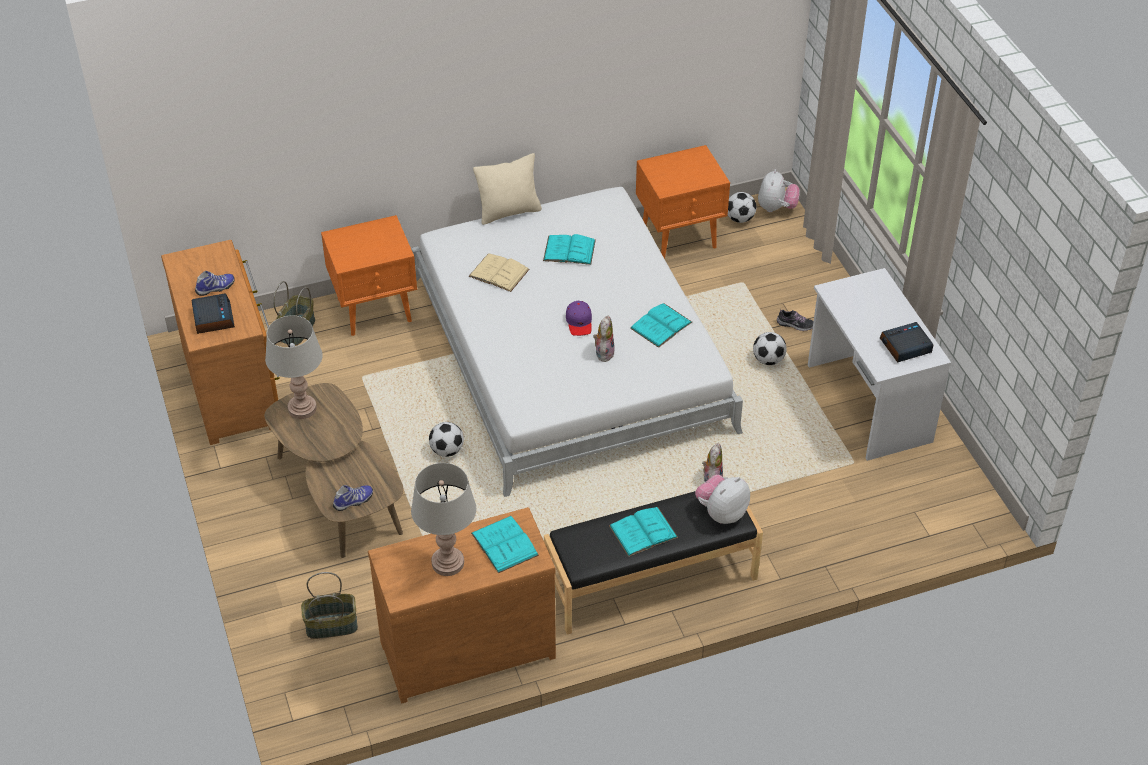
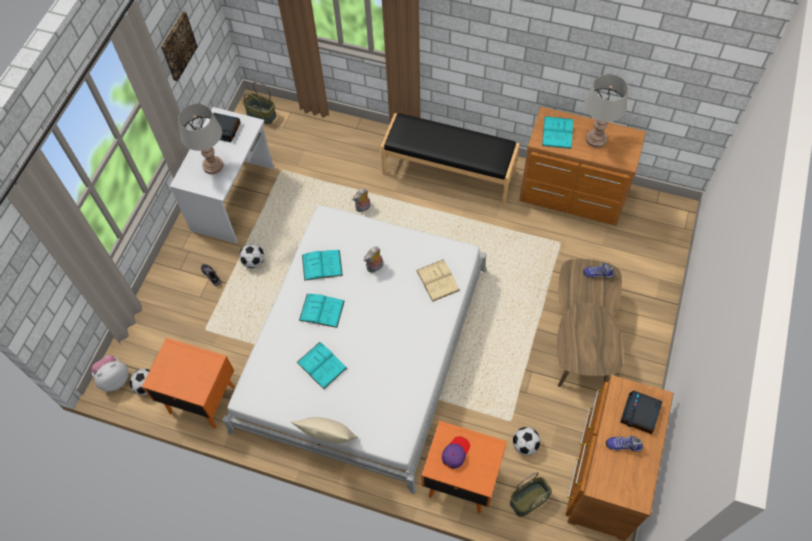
camera: 140 degrees left, 15 degrees up
grey table lamp [265,316,323,419] -> grey table lamp moved to [178,104,223,175]
basket [301,572,358,639] -> basket moved to [243,81,277,124]
football [429,422,464,457] -> football moved to [513,427,541,455]
beige book [469,253,530,292] -> beige book moved to [416,259,460,302]
purple cap [566,301,592,336] -> purple cap moved to [442,436,470,469]
turquoise book [609,507,678,557] -> turquoise book moved to [299,294,345,328]
plush toy [695,475,750,524] -> none
none -> picture [161,11,198,81]

